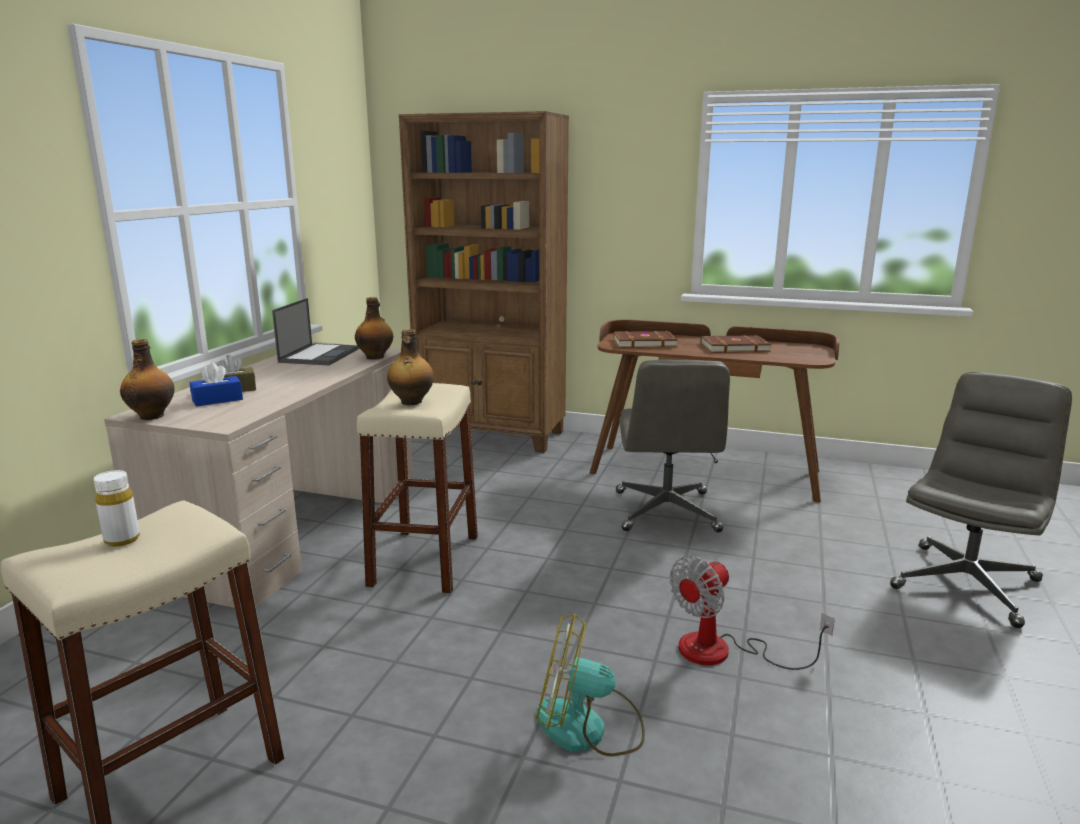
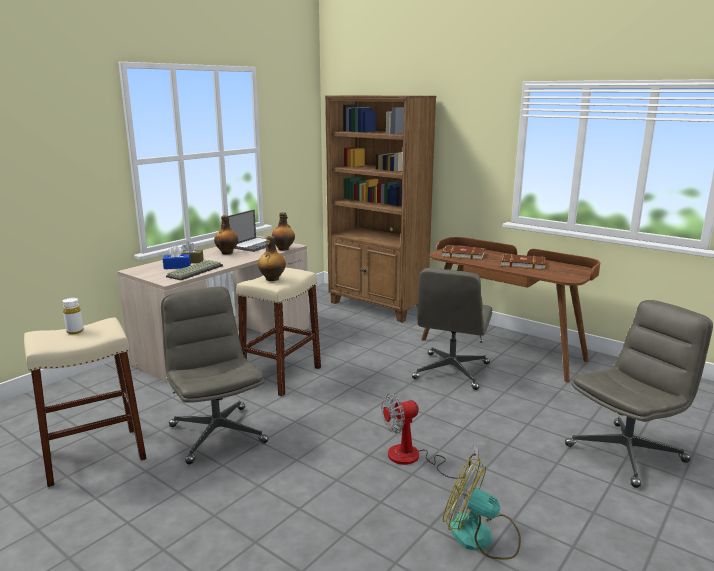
camera: 20 degrees right, 0 degrees up
bottle [120,339,174,420] -> bottle moved to [214,215,238,255]
fan [536,613,645,757] -> fan moved to [443,459,521,560]
none -> grey office chair [161,286,268,464]
none -> keyboard [166,260,223,280]

